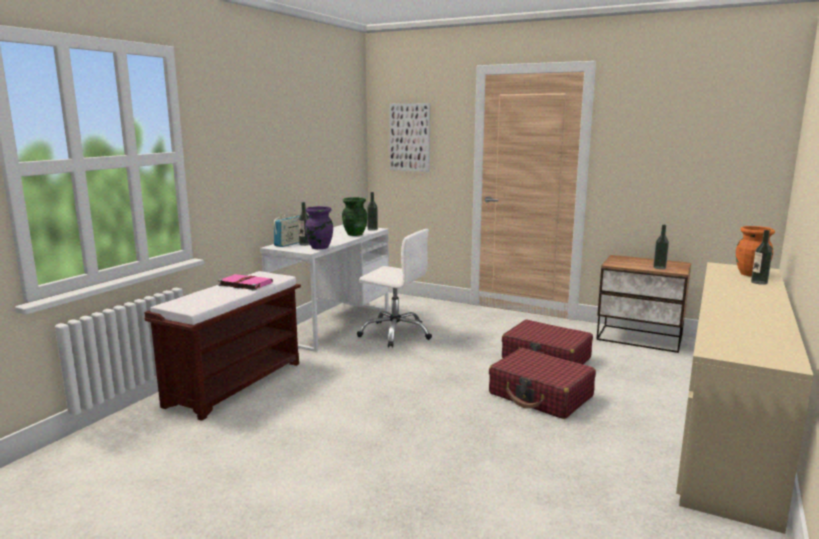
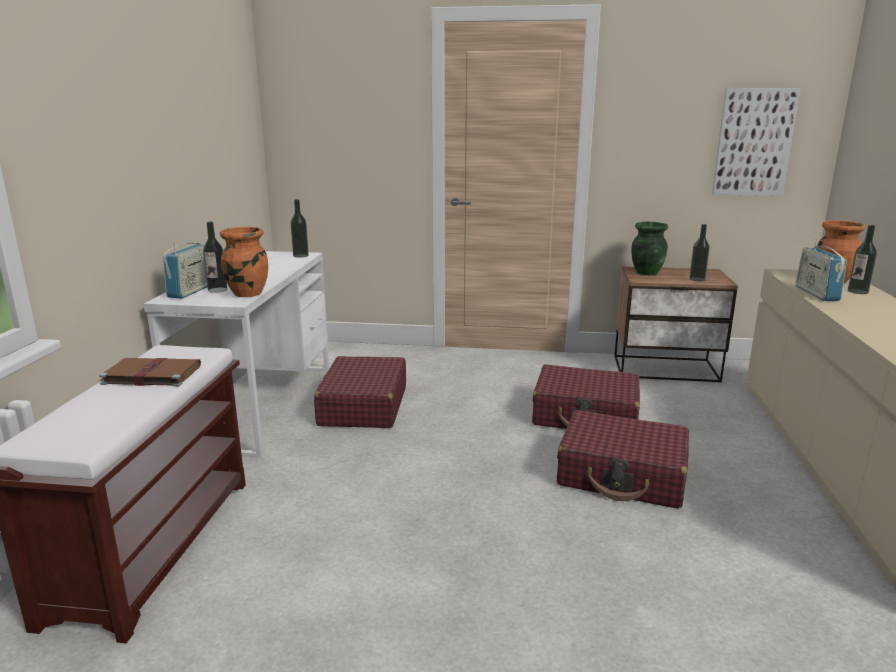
camera: 20 degrees left, 5 degrees up
pink book [218,274,273,291] -> brown book [98,358,201,387]
purple vase [305,206,333,249] -> orange vase [220,227,268,297]
green vase [342,197,367,236] -> green vase moved to [632,222,668,275]
white office chair [357,229,432,348] -> red suitcase [314,356,406,428]
picture [389,103,430,172] -> picture moved to [712,88,801,196]
none -> radio [796,239,847,301]

